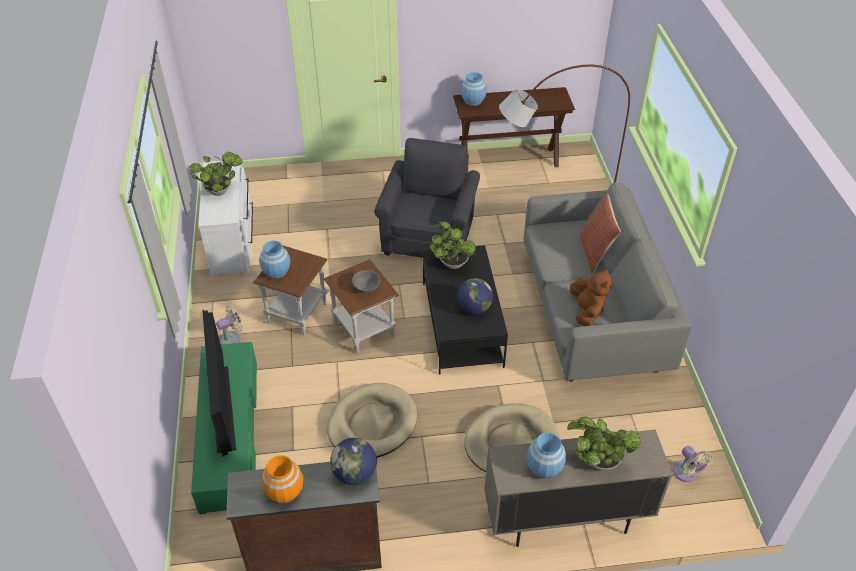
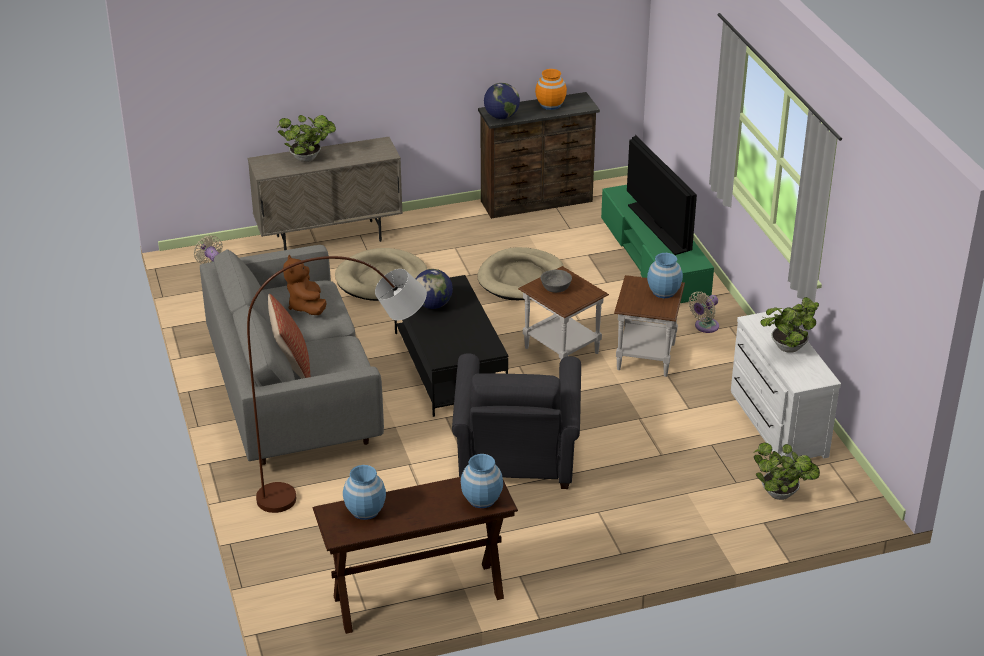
camera: 170 degrees right, 10 degrees down
potted plant [429,222,476,269] -> potted plant moved to [754,442,820,500]
blue vase [527,433,566,479] -> blue vase moved to [343,465,386,520]

